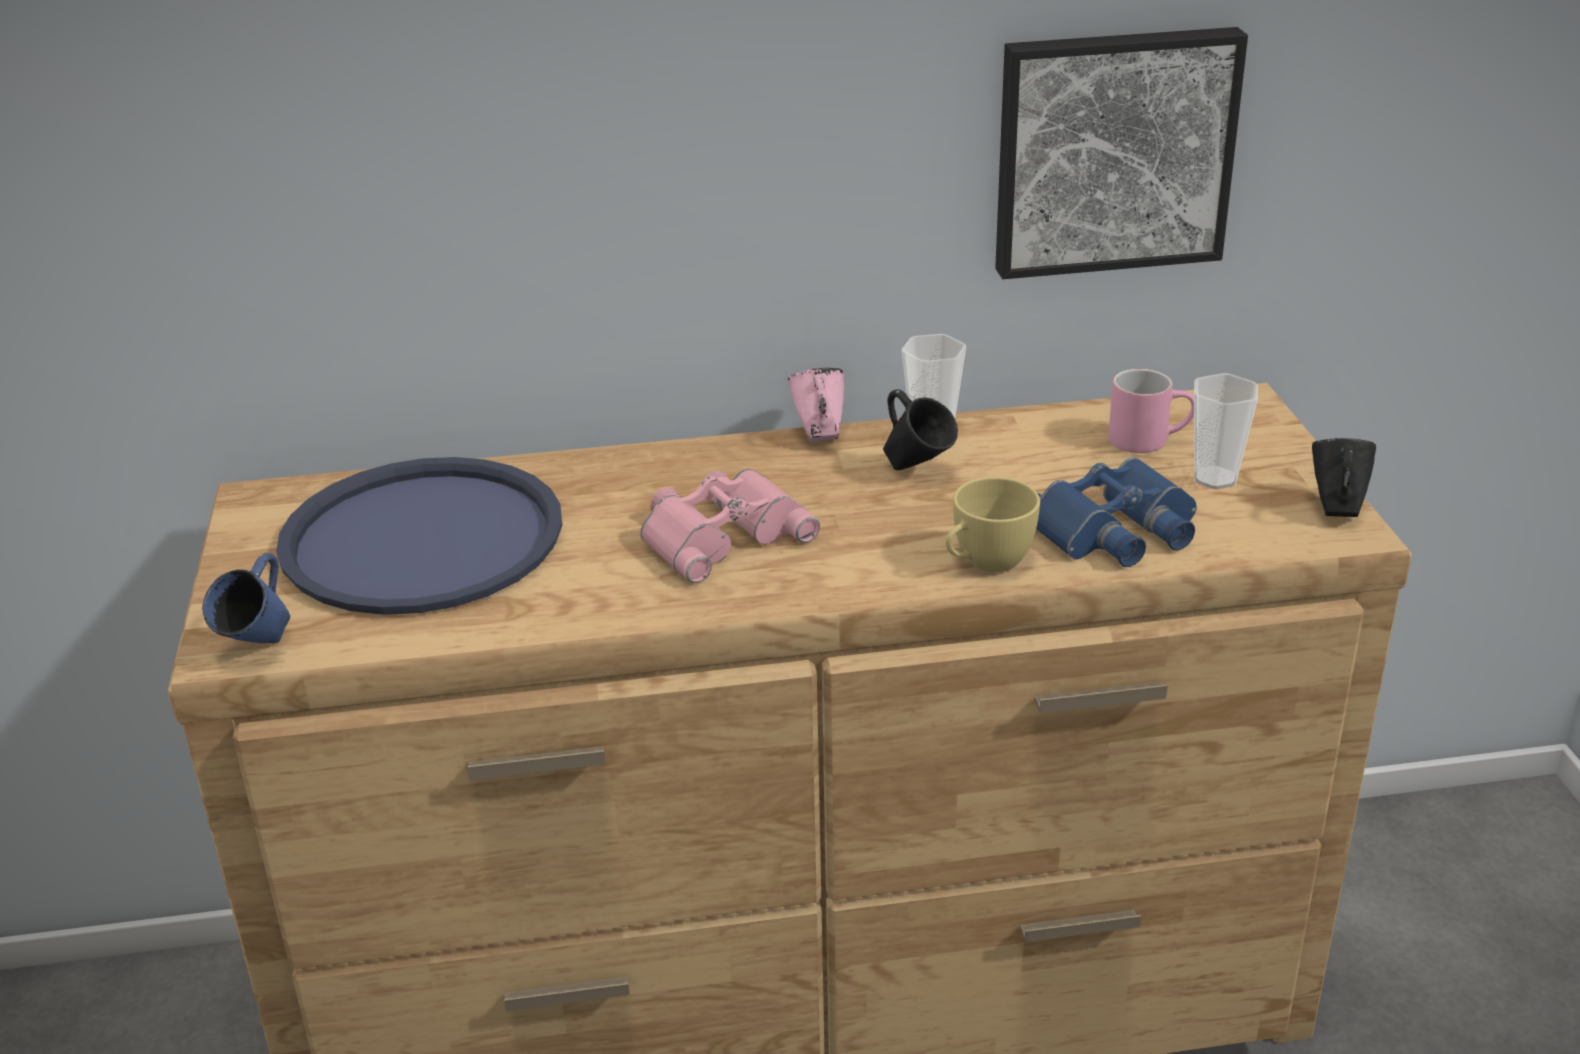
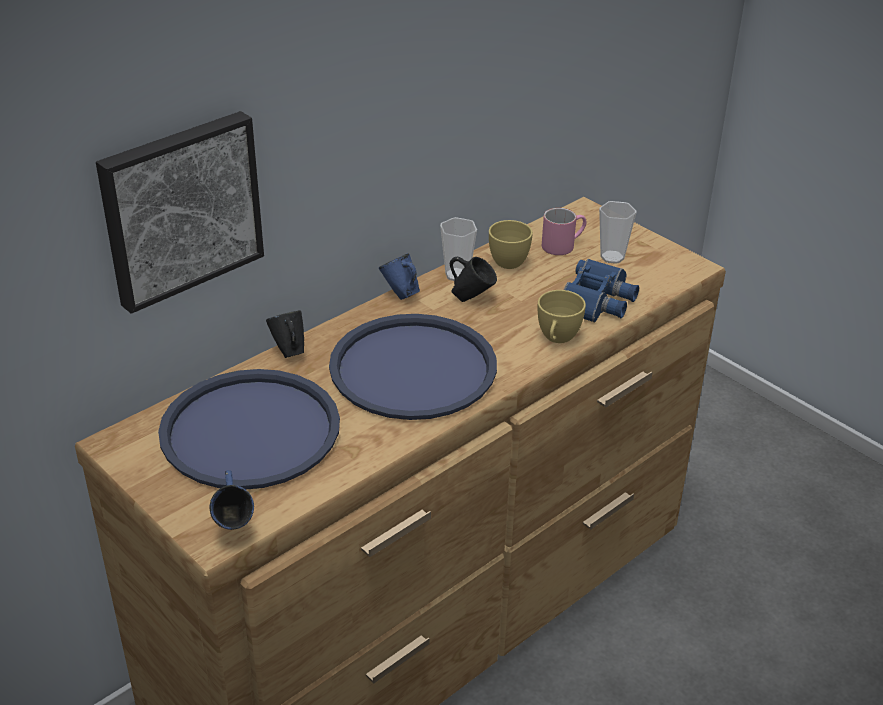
camera: 35 degrees left, 5 degrees up
pink binoculars [640,469,820,583] -> blue tray [329,314,497,420]
pink mug [788,368,844,442] -> blue mug [379,253,420,300]
picture [995,27,1248,279] -> picture moved to [96,111,264,314]
black mug [1312,438,1376,517] -> black mug moved to [266,310,304,358]
none -> yellow cup [489,220,533,269]

